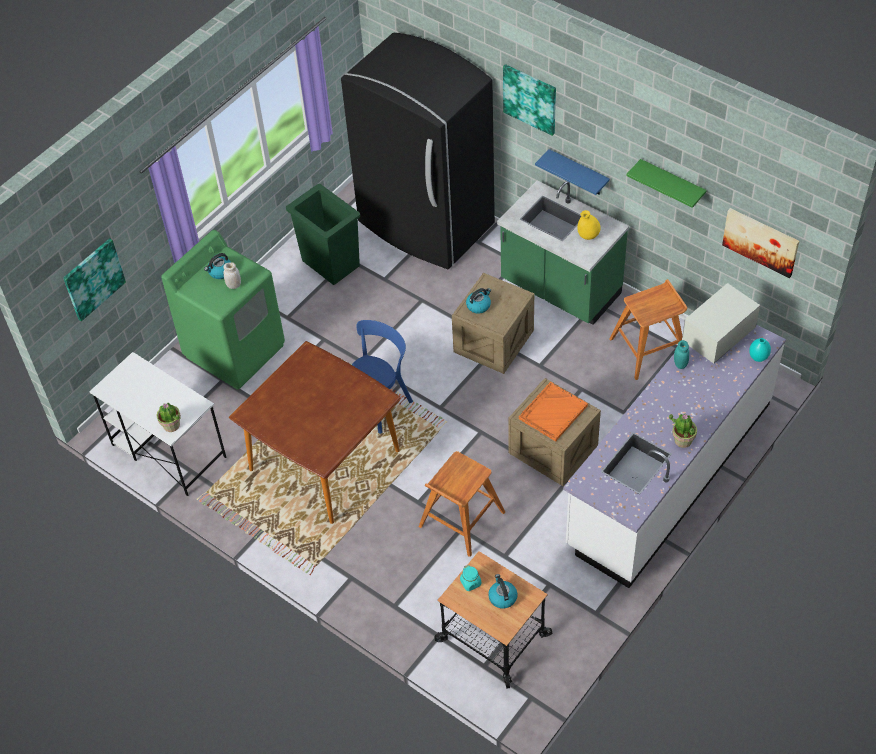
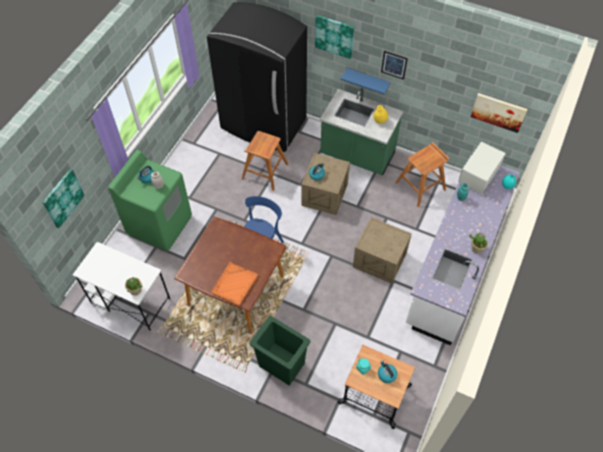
camera: 15 degrees left, 5 degrees up
green trash can [286,184,360,285] -> green trash can moved to [249,316,310,386]
brown stool [419,451,505,557] -> brown stool moved to [242,131,289,191]
orange tray [519,382,588,441] -> orange tray moved to [211,262,258,306]
green shelf [626,159,706,208] -> none
none -> picture [381,51,408,80]

